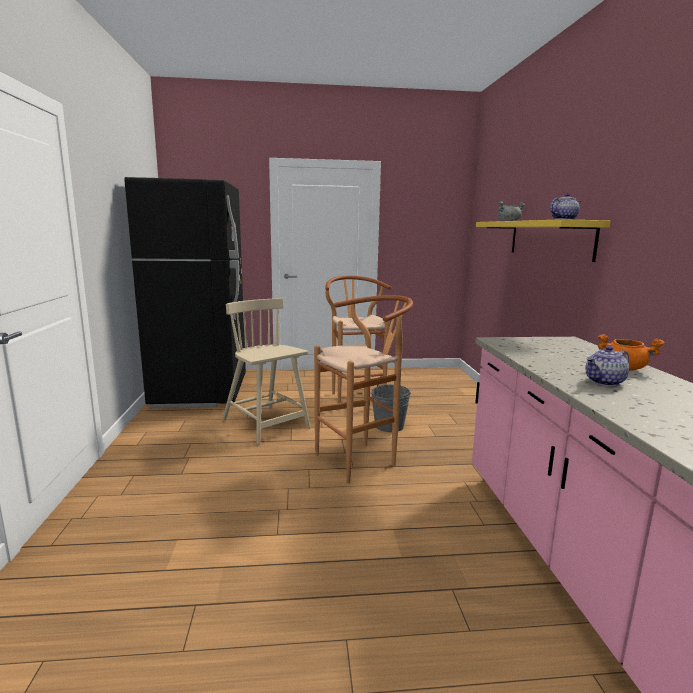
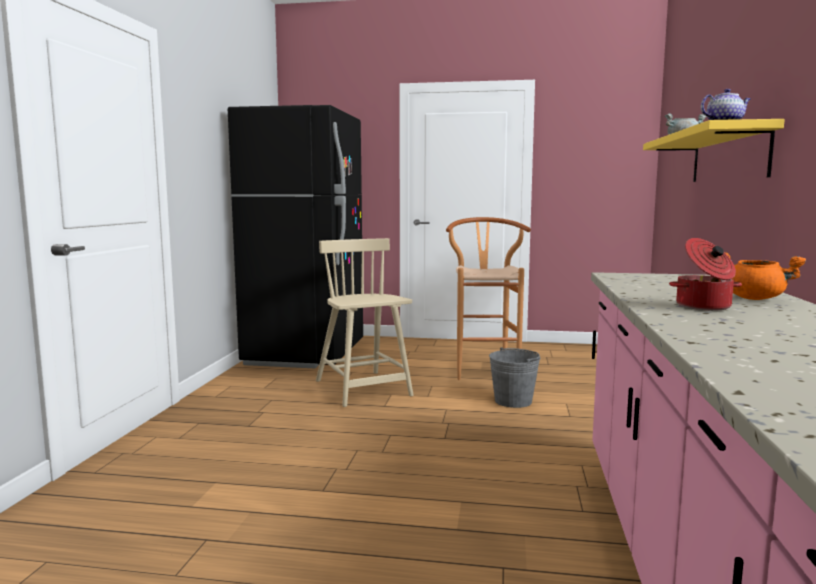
camera: 15 degrees right, 5 degrees down
brown stool [314,295,413,483] -> none
teapot [586,346,629,386] -> cooking pot [669,238,742,310]

